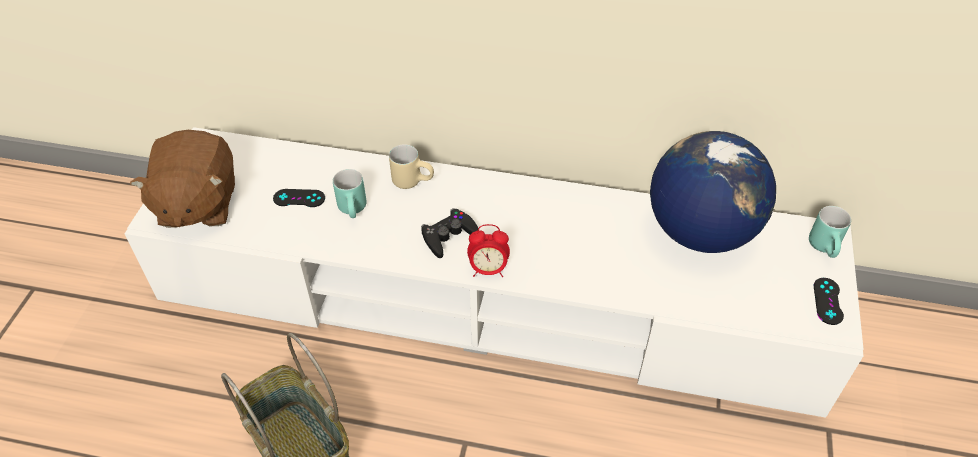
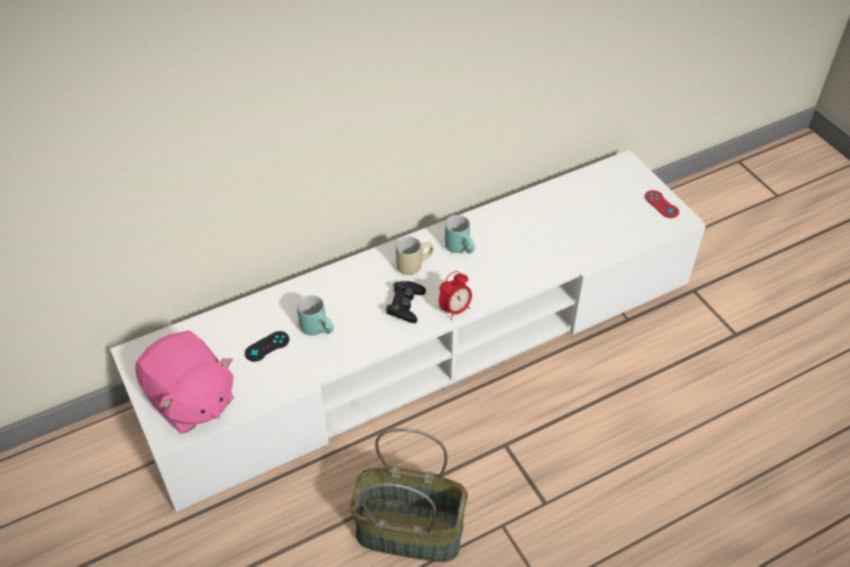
camera: 40 degrees left, 0 degrees up
brown plush toy [130,130,235,228] -> pink plush toy [135,331,234,434]
beige mug [389,144,434,189] -> beige mug moved to [396,236,434,275]
globe [650,131,776,253] -> none
turquoise mug [809,206,851,258] -> turquoise mug moved to [444,215,475,253]
black game controller [814,278,844,325] -> red game controller [645,190,679,218]

